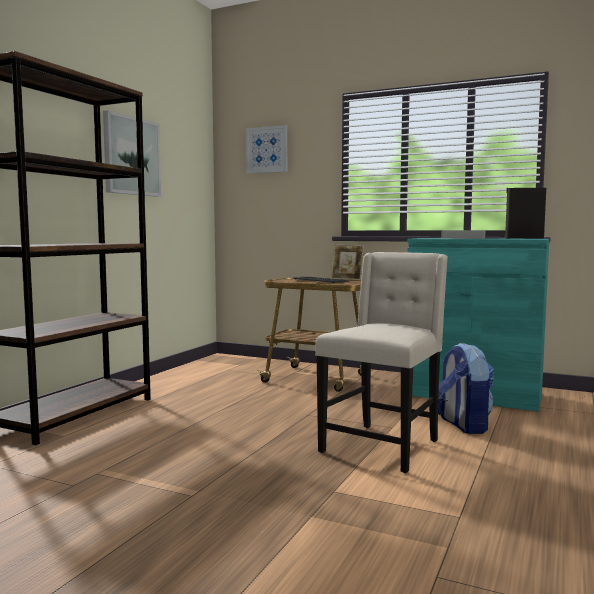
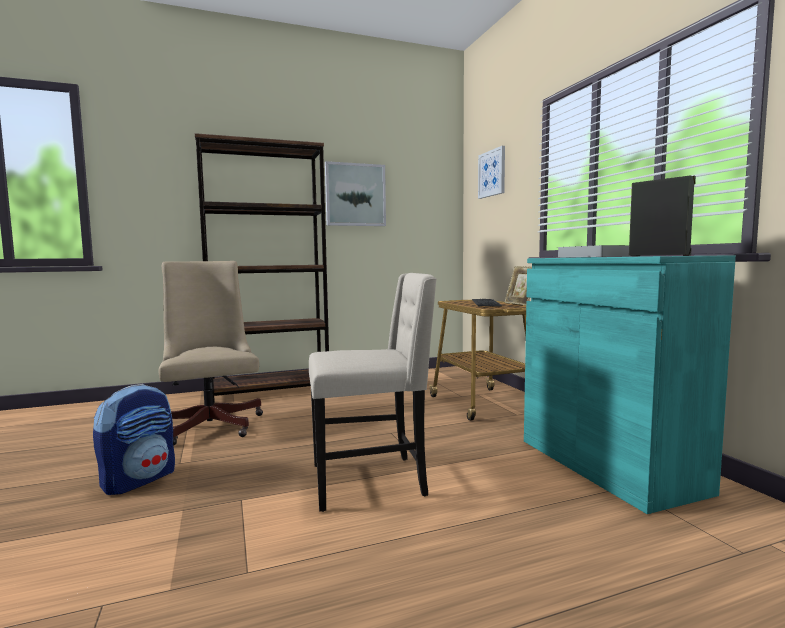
camera: 45 degrees right, 0 degrees up
backpack [438,343,495,434] -> backpack moved to [93,384,175,495]
none -> beige office chair [159,261,263,446]

